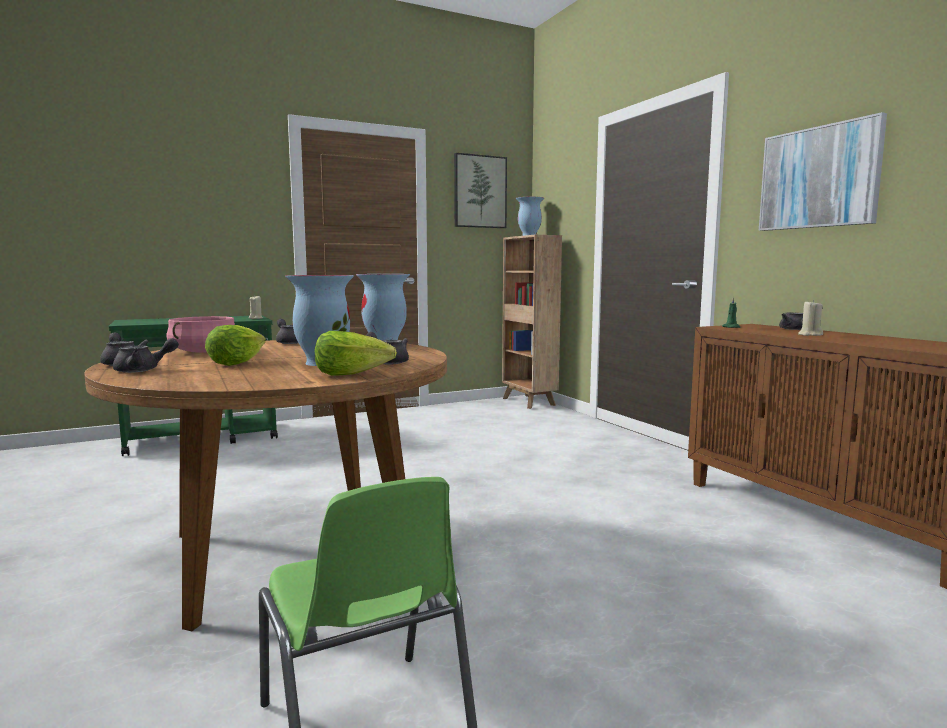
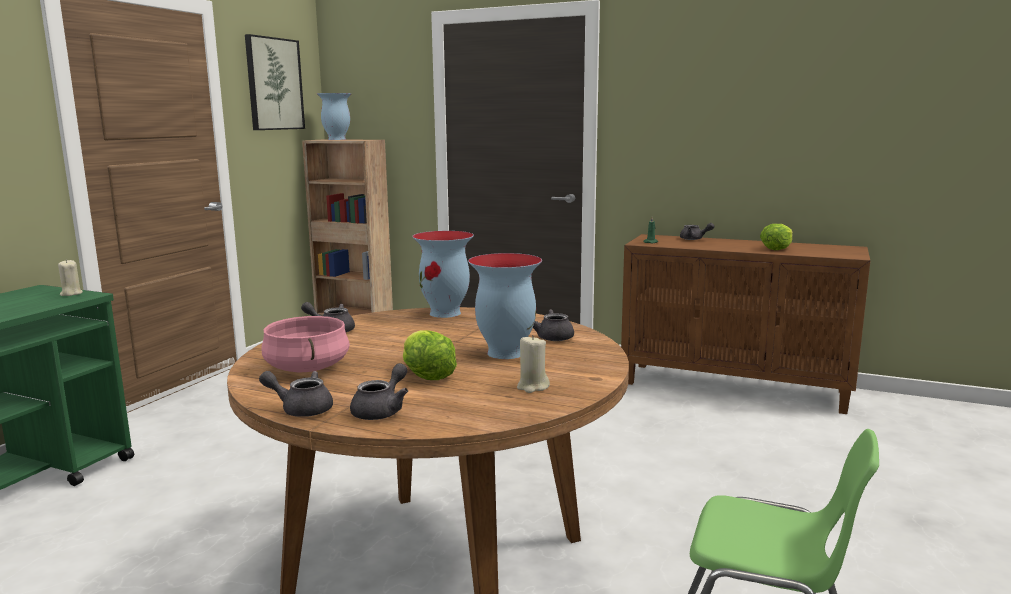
camera: 40 degrees left, 5 degrees up
lettuce [315,331,397,376] -> lettuce moved to [760,224,793,250]
picture [759,112,887,231] -> none
beige candle [798,300,823,336] -> beige candle moved to [517,335,550,393]

